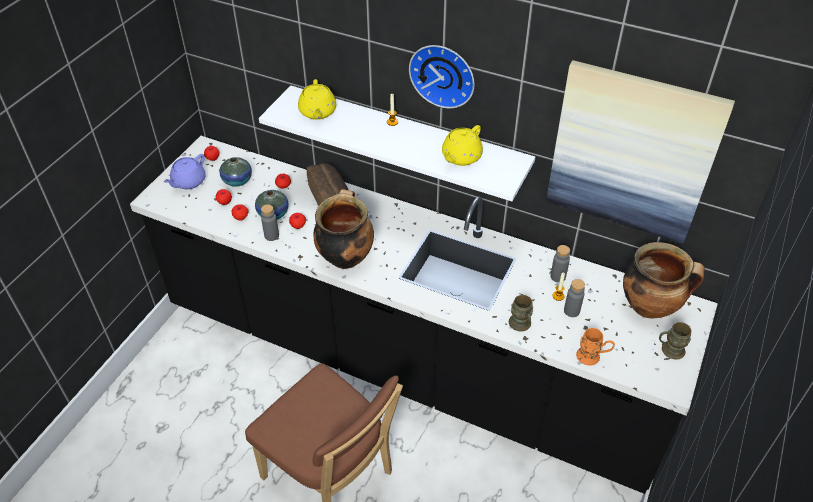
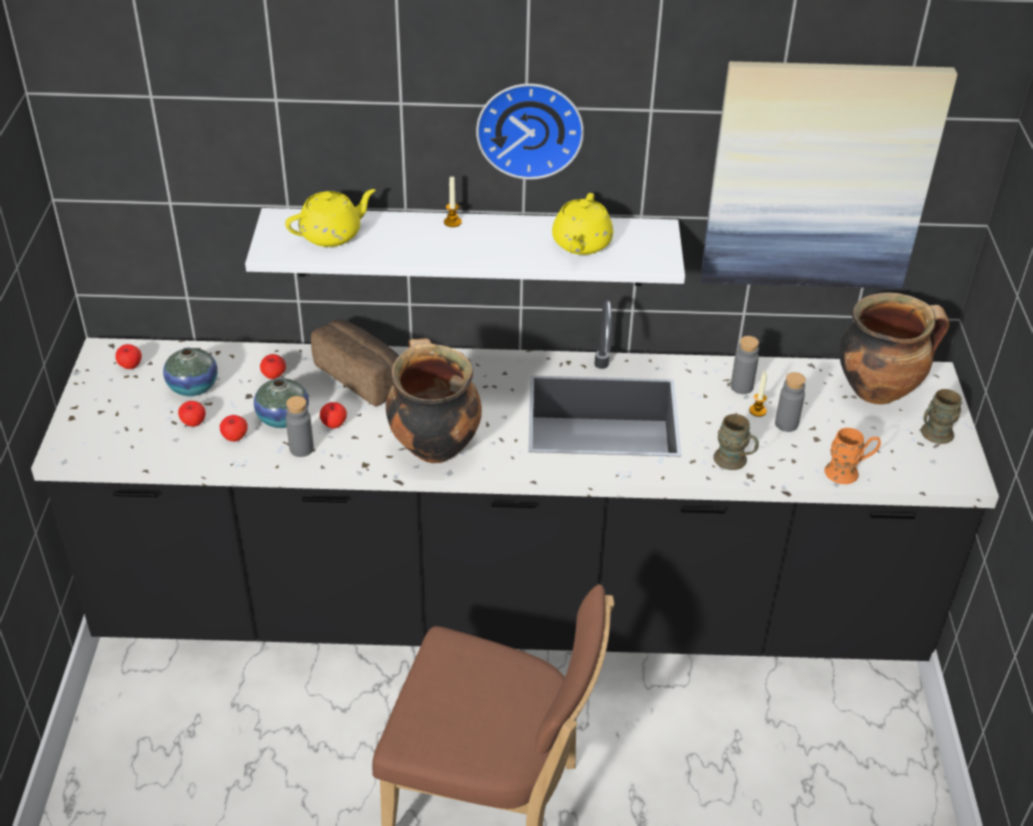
camera: 25 degrees left, 5 degrees down
purple teapot [165,154,206,189] -> none
yellow teapot [298,79,336,120] -> yellow teapot turned 90 degrees counterclockwise [285,189,375,247]

